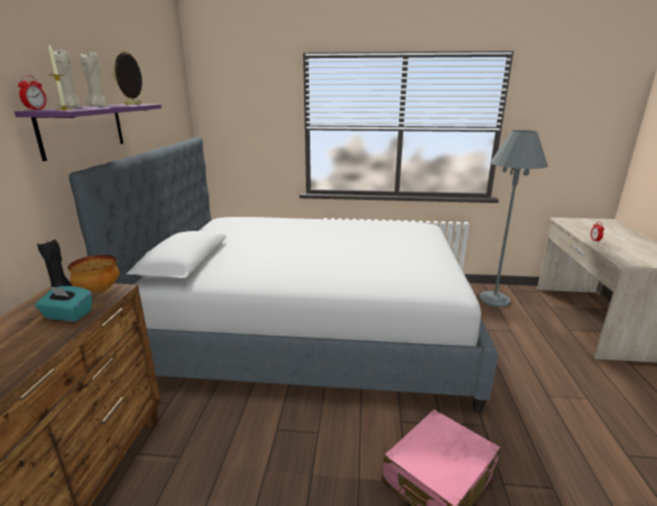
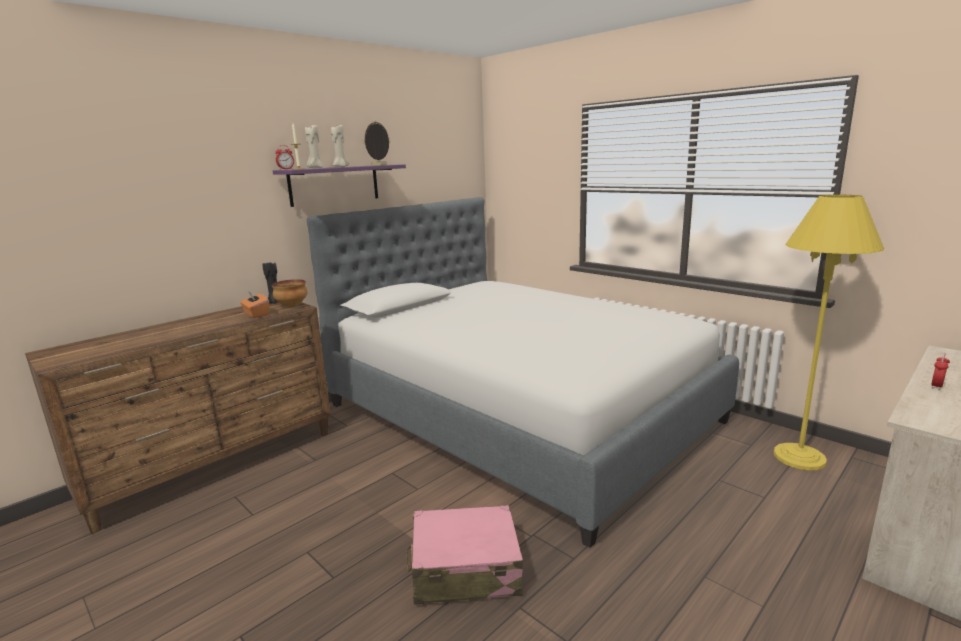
camera: 40 degrees right, 5 degrees down
turquoise tissue box [35,286,92,322] -> orange tissue box [240,291,269,318]
grey floor lamp [479,130,548,307] -> yellow floor lamp [773,195,884,470]

